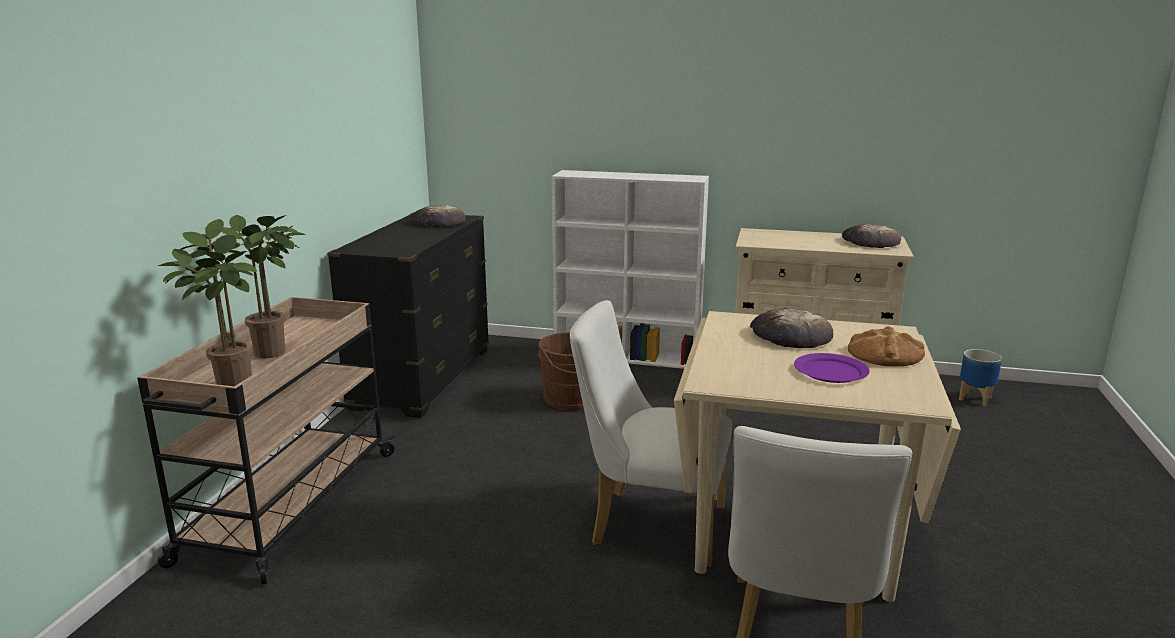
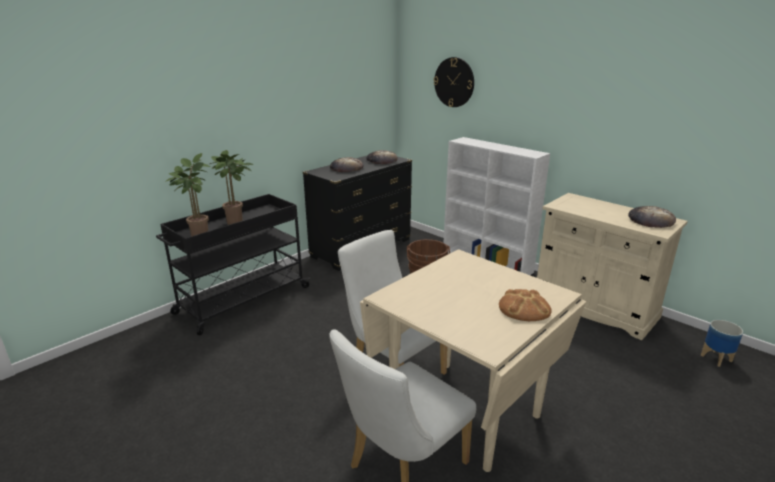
camera: 30 degrees right, 5 degrees up
beige cart [137,297,396,585] -> black cart [156,194,310,335]
bread [750,308,833,348] -> bread moved to [330,157,364,172]
purple plate [794,353,870,383] -> none
none -> wall clock [434,57,474,107]

